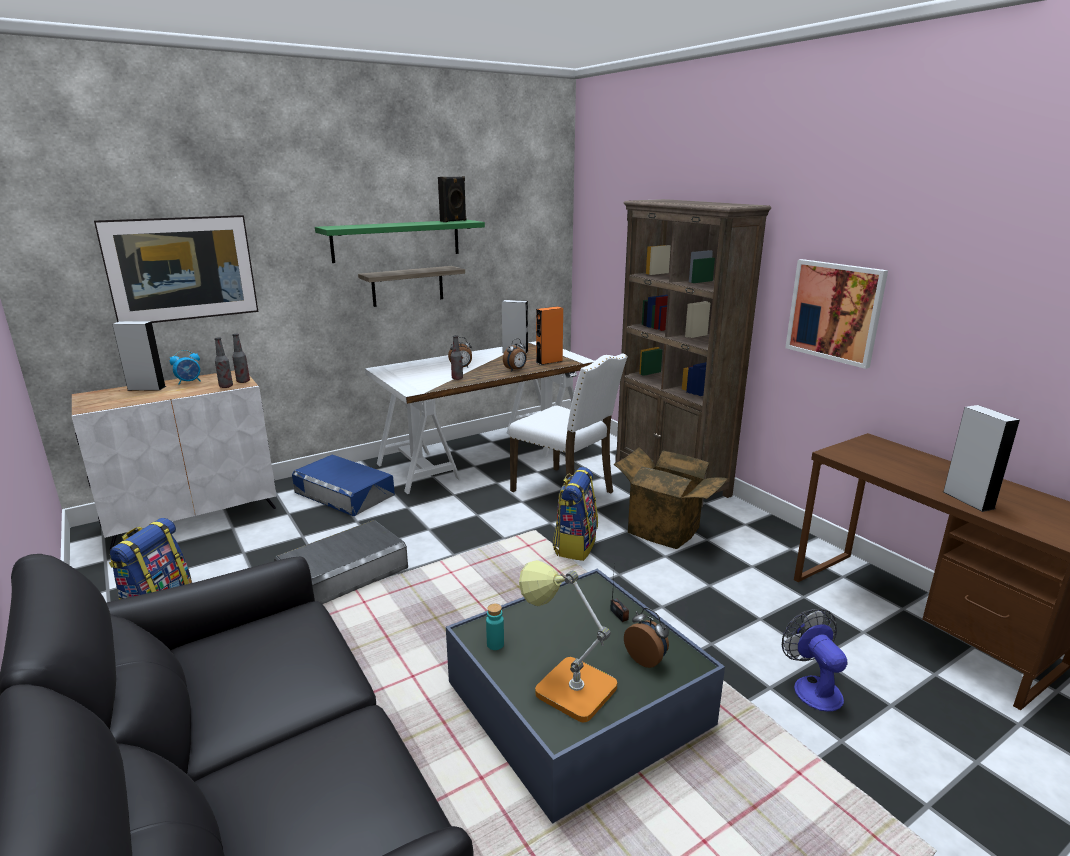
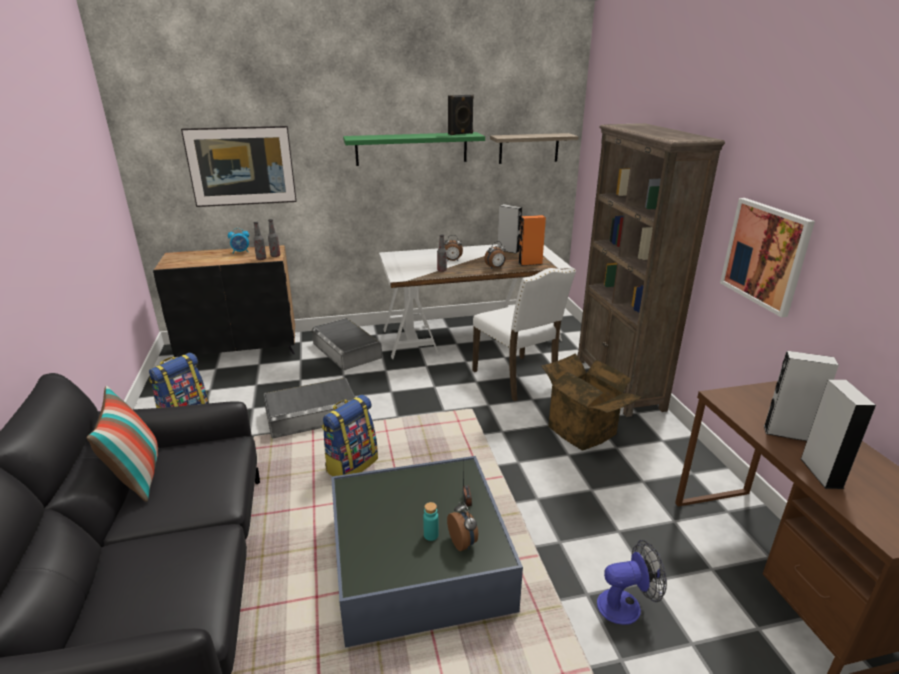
camera: 20 degrees right, 5 degrees up
white cabinet [72,371,276,550] -> black cabinet [153,245,295,357]
grey speaker [112,321,166,391] -> grey speaker moved to [764,351,839,441]
blue storage box [292,455,395,516] -> grey storage box [312,318,382,370]
shelf [358,266,465,307] -> shelf moved to [490,133,579,164]
turquoise bottle [486,604,504,650] -> turquoise bottle moved to [423,502,439,541]
table lamp [519,560,617,722] -> none
backpack [553,467,598,561] -> backpack moved to [321,395,378,476]
fan [782,609,847,712] -> fan turned 75 degrees clockwise [597,540,667,625]
none -> pillow [87,386,158,502]

